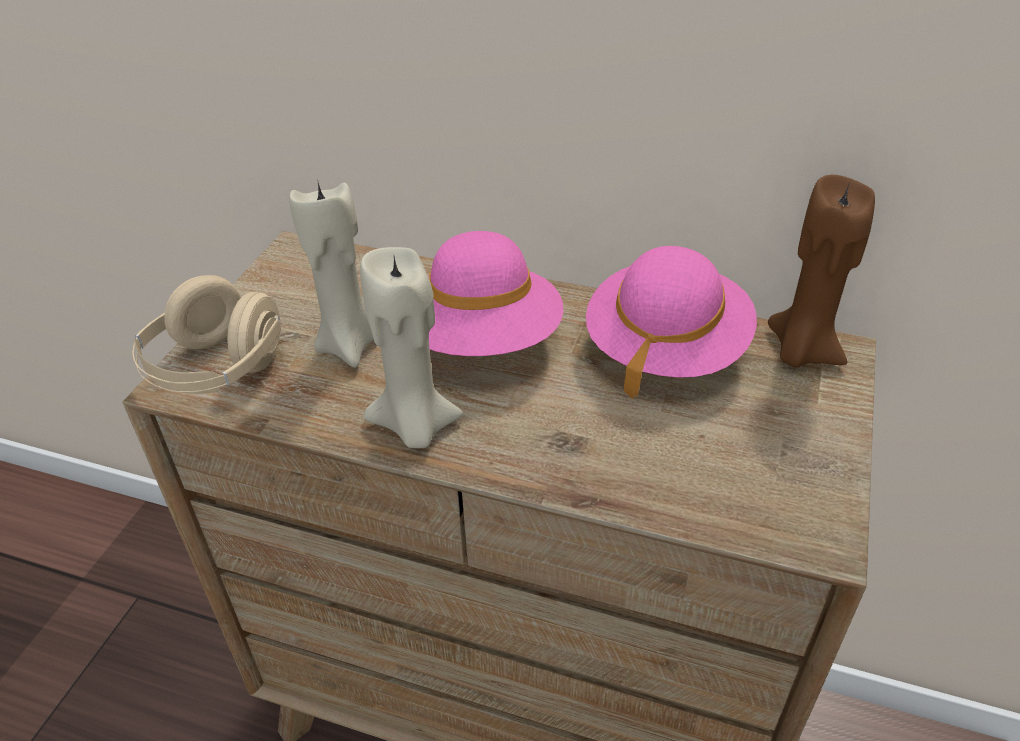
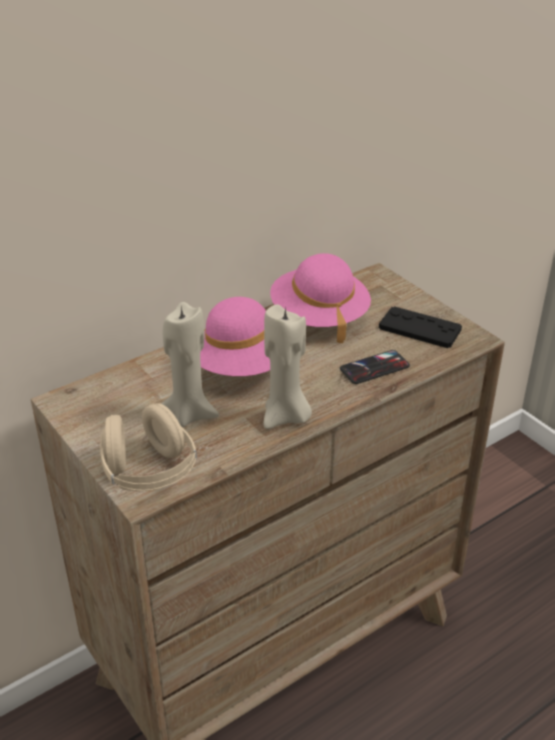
camera: 55 degrees left, 5 degrees down
brown candle [768,175,875,367] -> none
none -> phone [340,350,410,384]
none -> black game controller [379,306,462,348]

